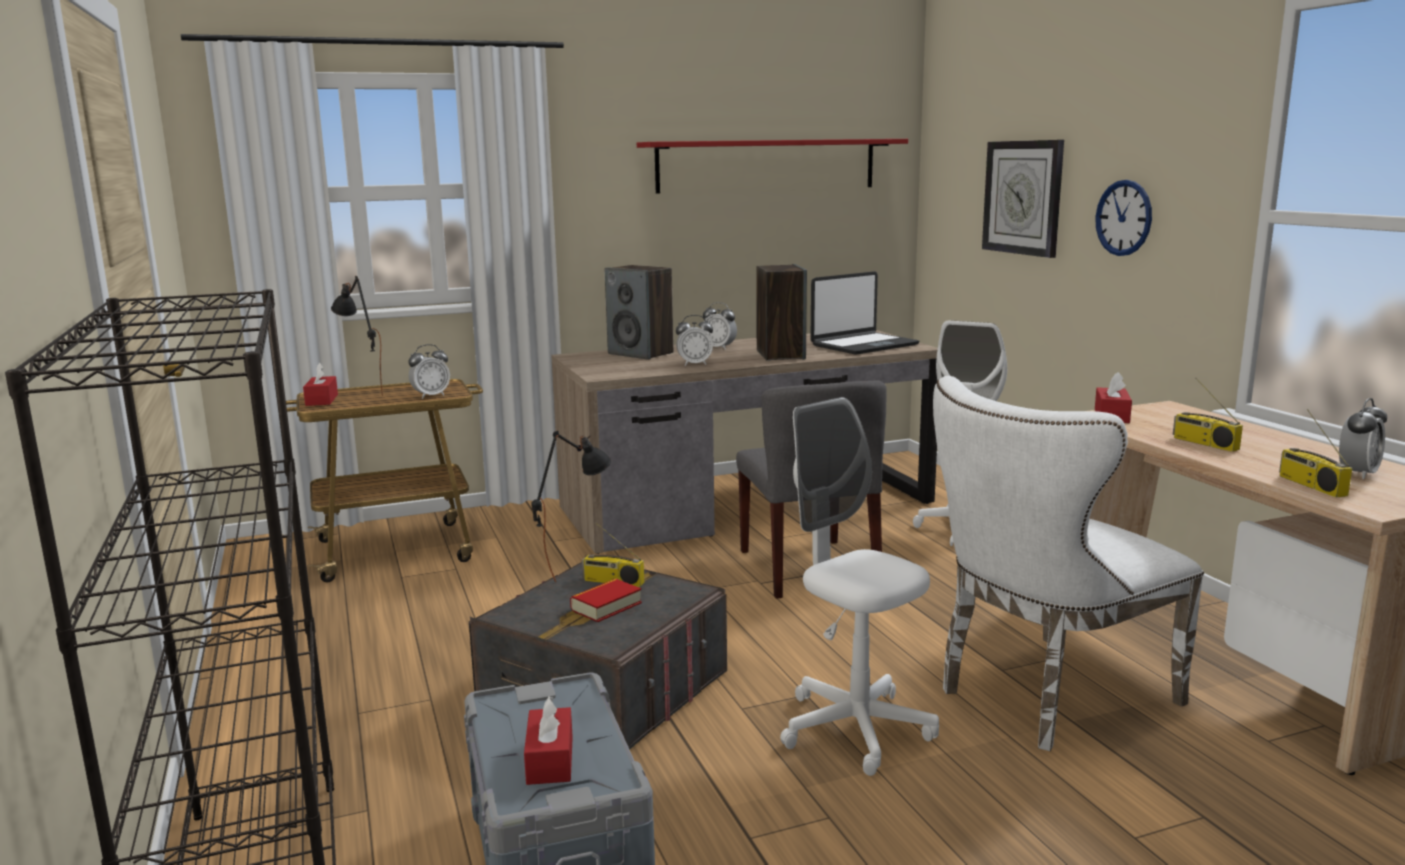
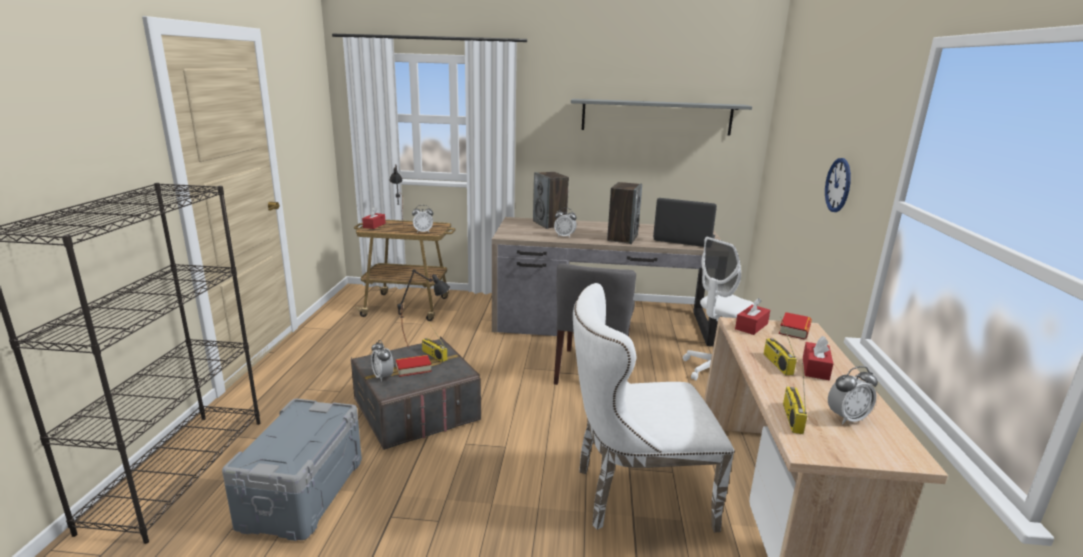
camera: 25 degrees right, 5 degrees up
red tissue box [524,696,573,785] -> red tissue box moved to [803,336,833,380]
red shelf [637,139,908,194] -> grey shelf [571,99,752,136]
alarm clock [702,302,737,350] -> alarm clock moved to [371,340,394,382]
white office chair [780,397,939,776] -> none
laptop [810,271,919,355] -> laptop turned 150 degrees counterclockwise [653,198,717,247]
wall clock [982,140,1064,258] -> none
none -> book [779,312,812,339]

